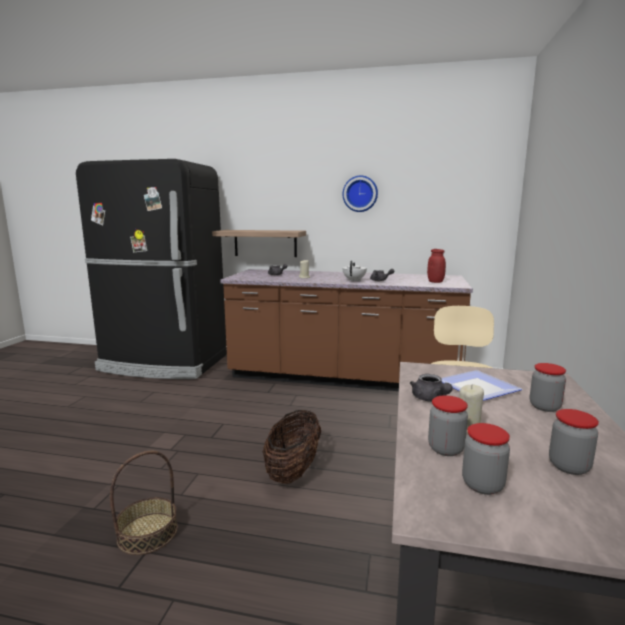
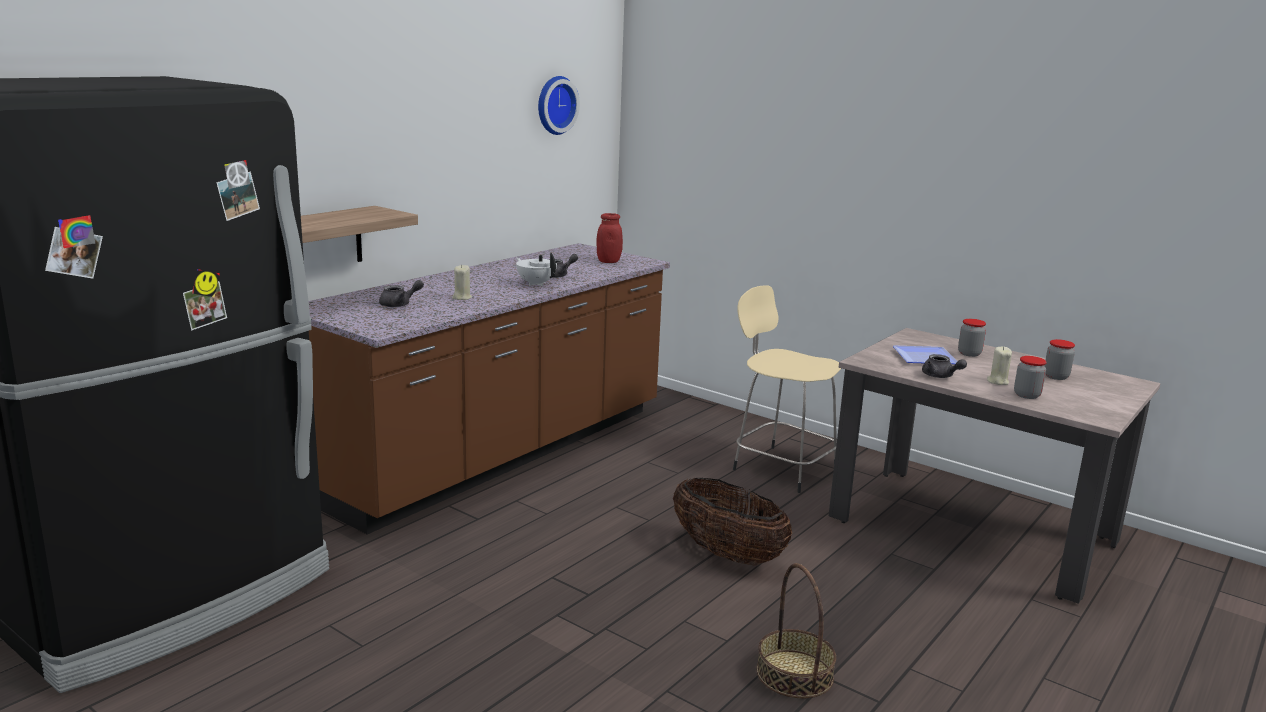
camera: 65 degrees left, 5 degrees up
wall clock [343,175,378,212] -> wall clock moved to [538,76,580,135]
grey teapot [410,374,453,402] -> grey teapot turned 45 degrees clockwise [922,354,967,378]
jar [462,423,510,495] -> none

